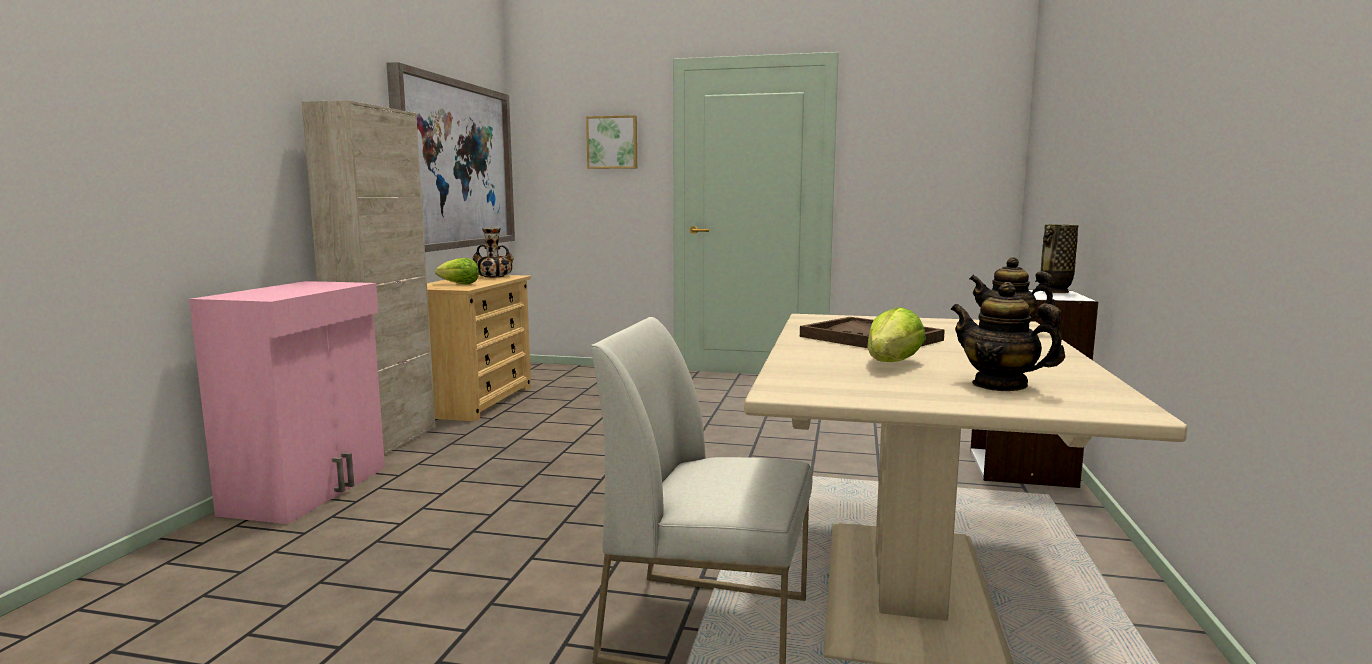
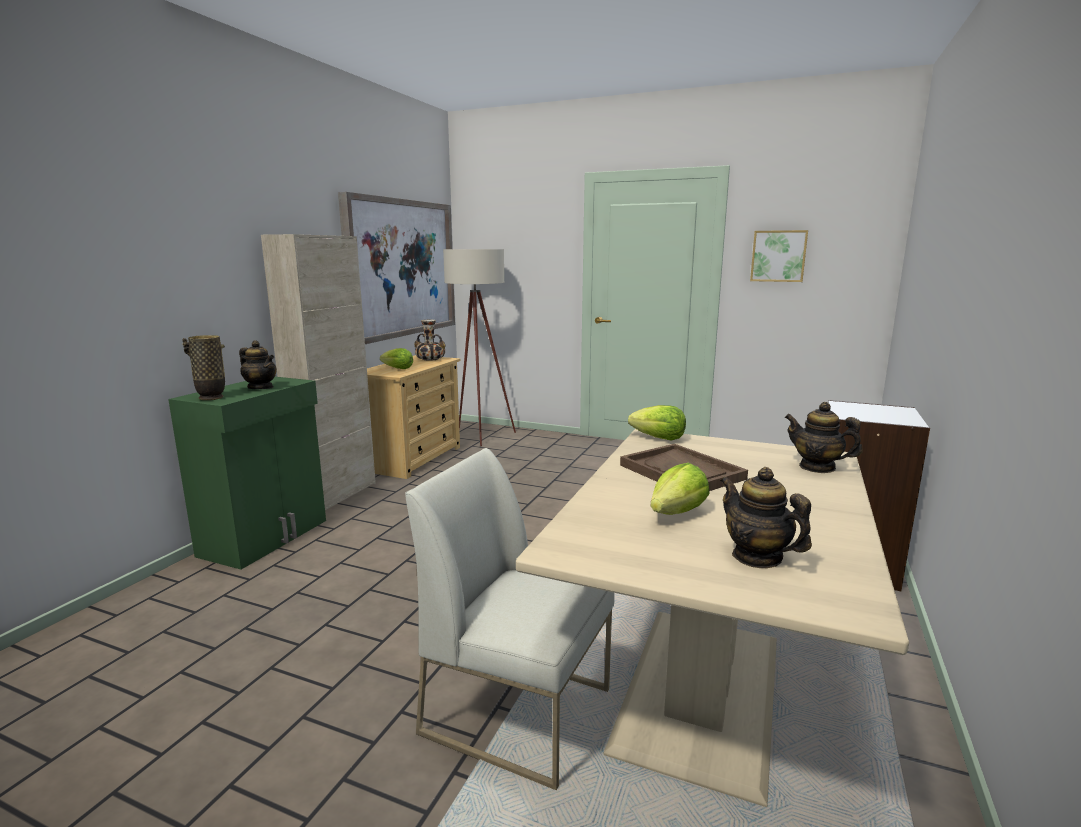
camera: 10 degrees right, 5 degrees up
pink cabinet [189,281,385,524] -> green cabinet [168,377,326,570]
picture [586,115,637,169] -> picture moved to [750,230,808,282]
vase [1041,224,1079,293] -> vase moved to [182,335,225,400]
none -> teapot [239,340,277,389]
none -> beige floor lamp [443,249,516,446]
none -> lettuce [628,405,686,441]

